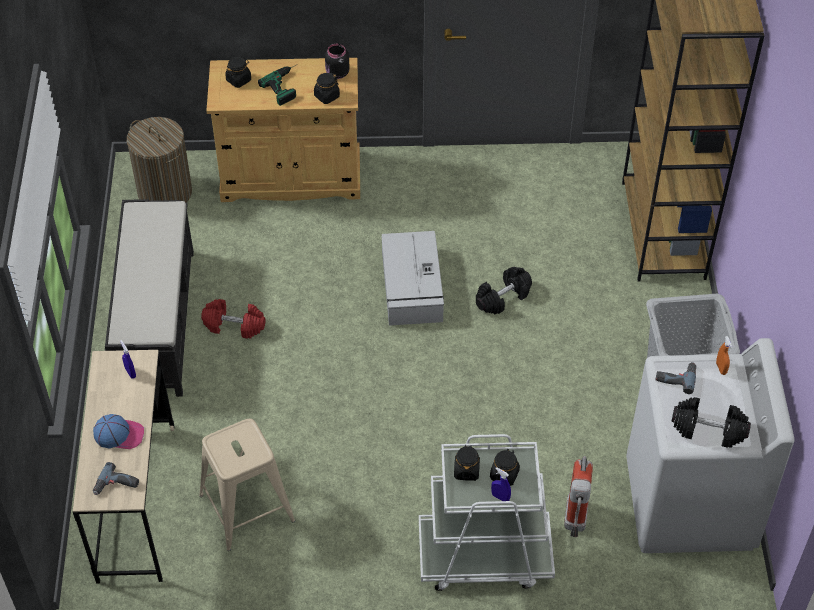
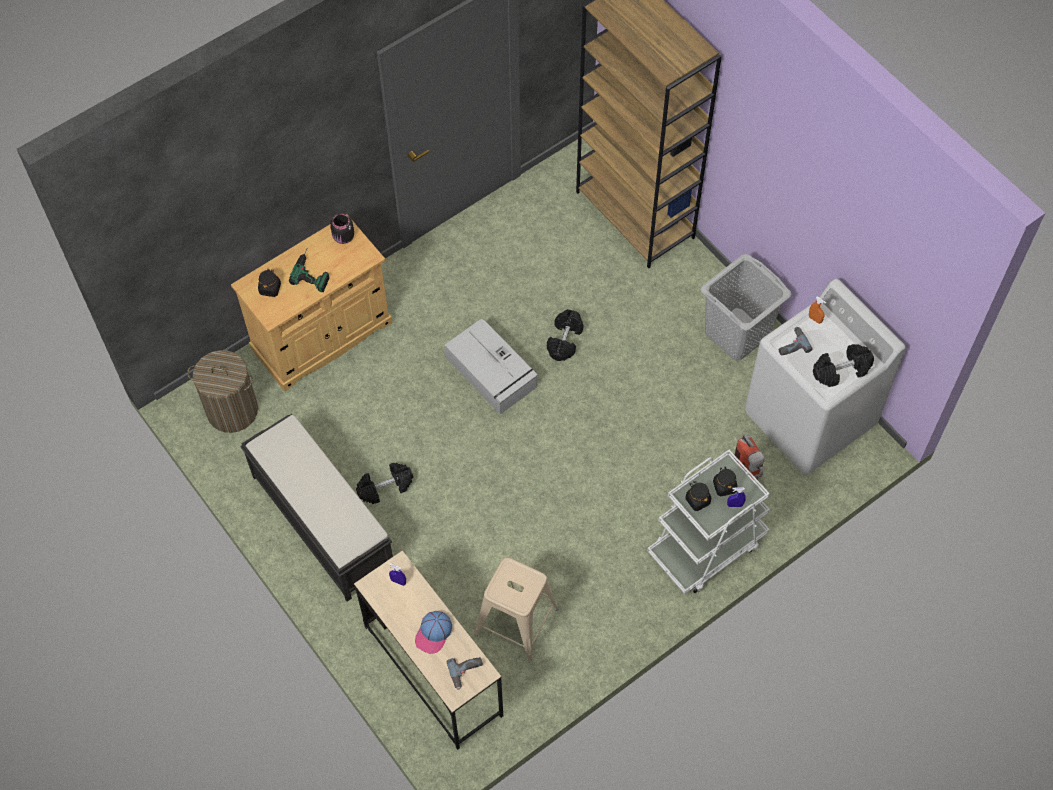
camera: 35 degrees left, 10 degrees up
cap [93,414,144,449] -> cap turned 150 degrees clockwise [415,611,452,654]
red dumbbell [201,299,266,339] -> black dumbbell [356,463,413,504]
black jar [314,73,340,104] -> none

